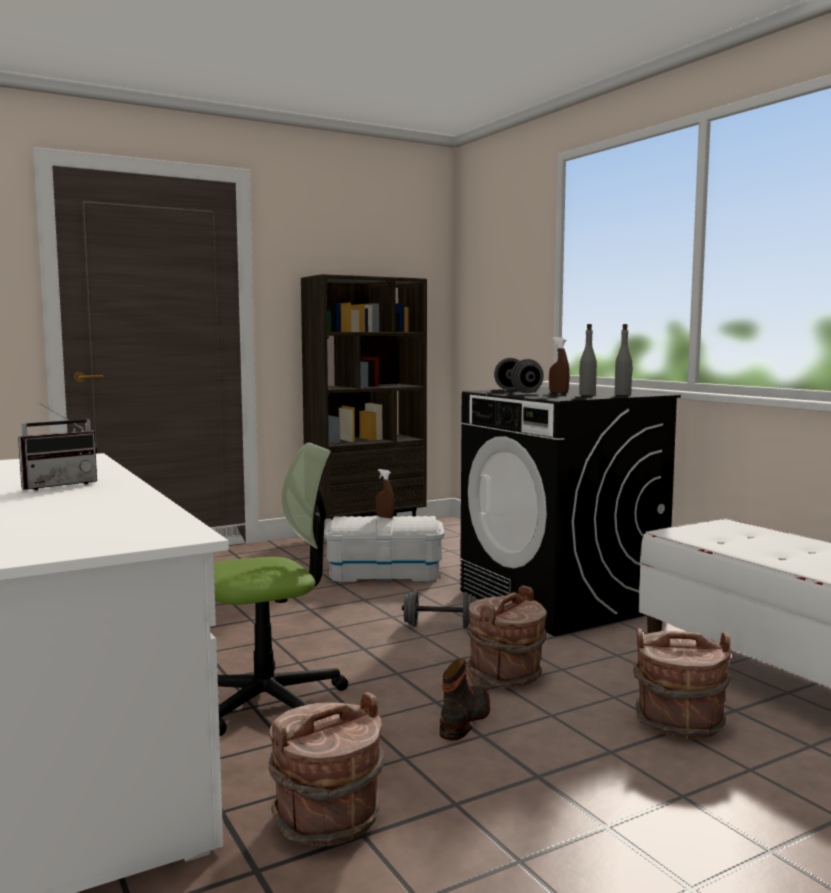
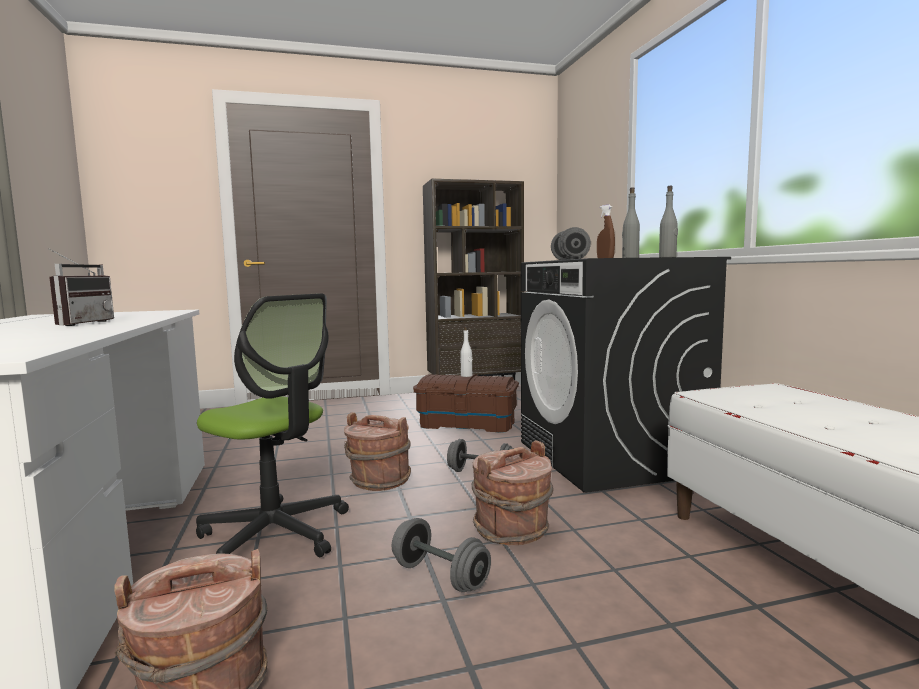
camera: 15 degrees right, 0 degrees up
radio [18,402,98,490] -> radio turned 60 degrees counterclockwise [49,249,114,326]
office chair [214,443,348,736] -> office chair turned 45 degrees clockwise [196,294,349,557]
white storage box [324,516,445,582] -> brown storage box [413,374,519,433]
brown spray bottle [376,469,394,518] -> white bottle [460,326,472,377]
boot [440,658,490,740] -> grey dumbbell [392,518,491,592]
brown bucket [632,628,731,739] -> brown bucket moved to [344,412,411,491]

